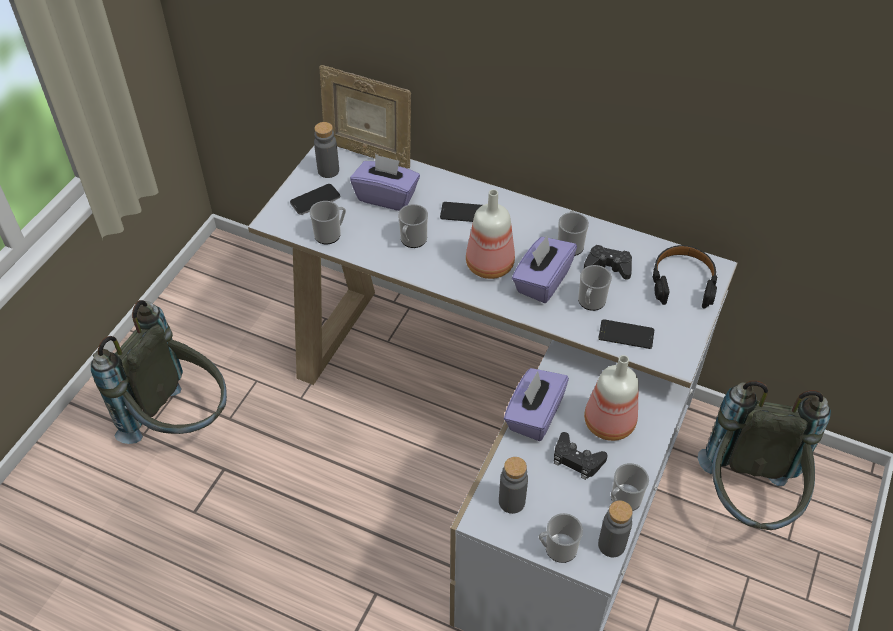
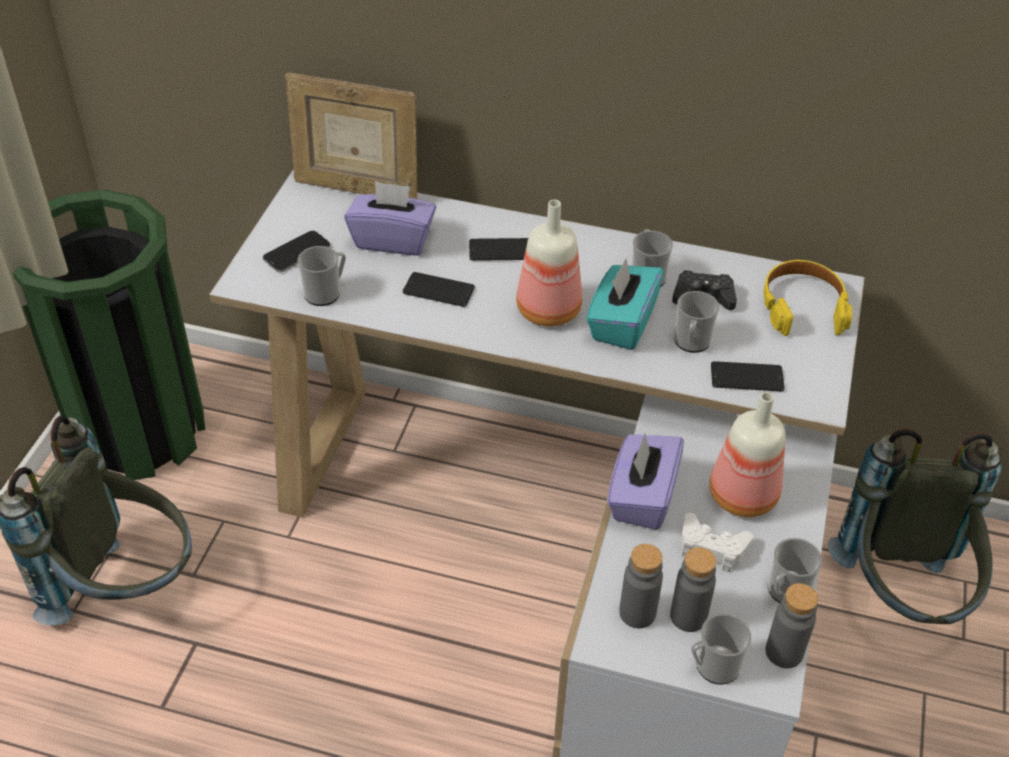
camera: 10 degrees left, 5 degrees down
grey bottle [314,122,339,178] -> grey bottle moved to [670,547,716,632]
mug [398,204,428,248] -> phone [403,272,475,307]
purple tissue box [512,236,577,303] -> turquoise tissue box [586,259,664,350]
black game controller [554,432,608,480] -> white game controller [680,513,753,572]
black headphones [653,245,717,309] -> yellow headphones [763,260,852,336]
none -> green trash can [12,190,205,480]

